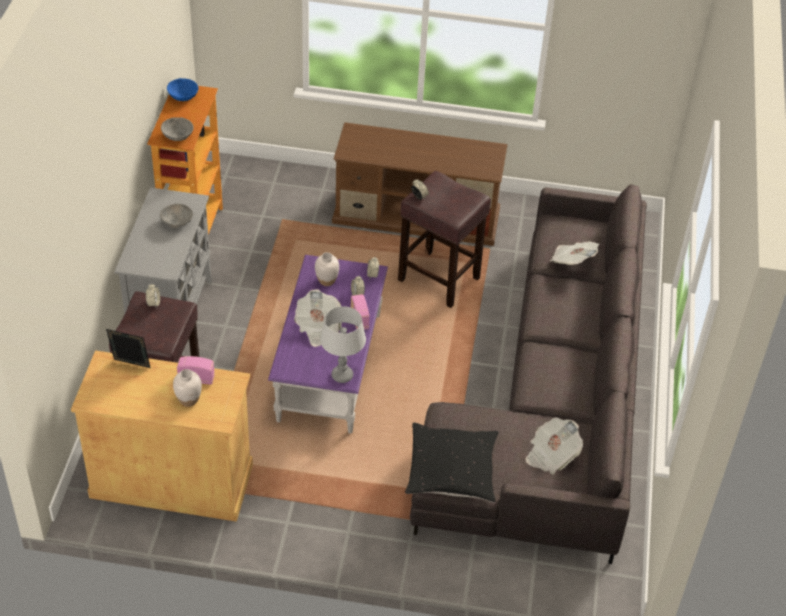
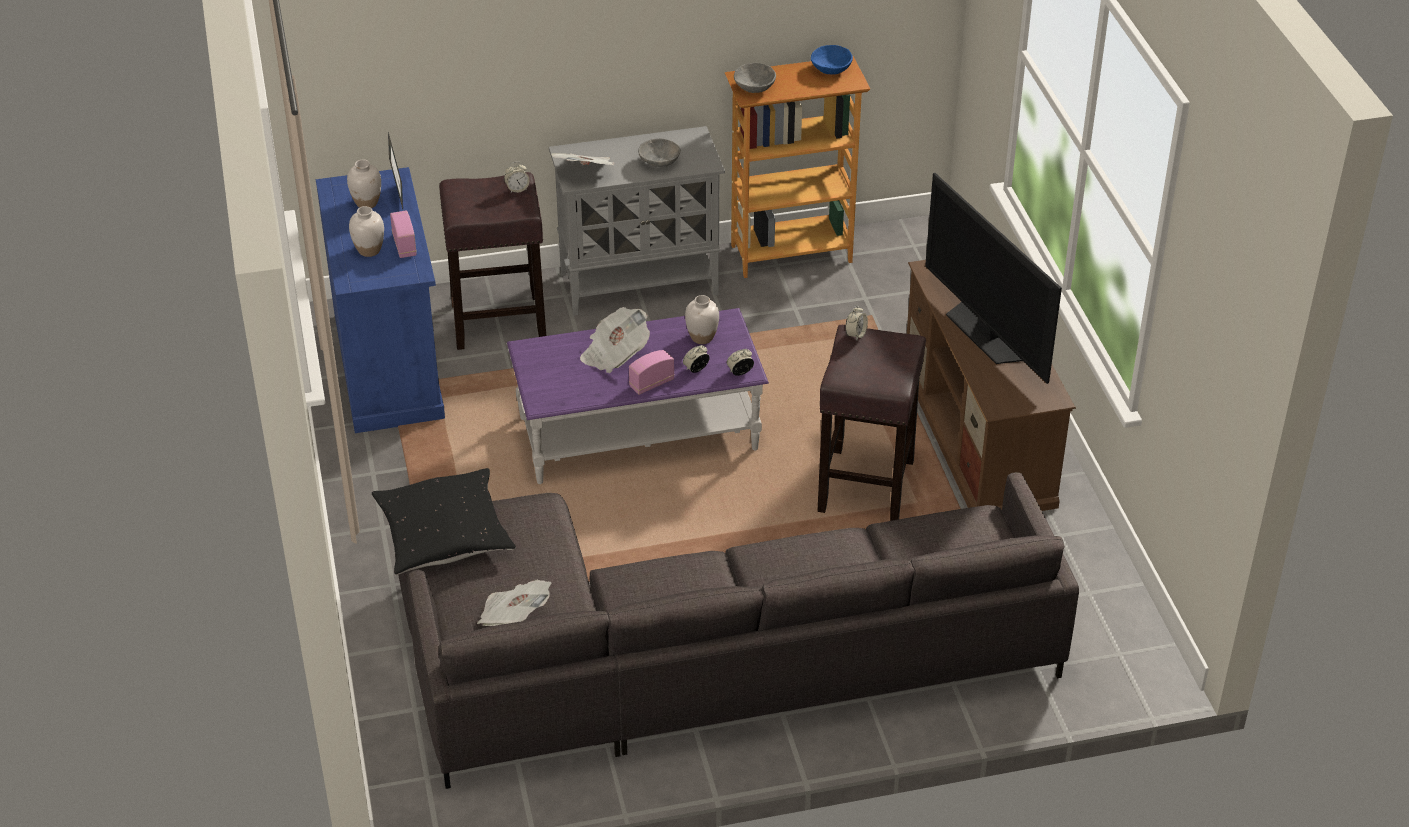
camera: 70 degrees right, 5 degrees down
beige cabinet [71,350,253,522] -> blue cabinet [316,167,445,433]
grey table lamp [320,306,366,383] -> none
newspaper [550,241,599,265] -> newspaper moved to [551,153,614,165]
none -> white vase [347,160,381,208]
none -> television [925,173,1062,384]

